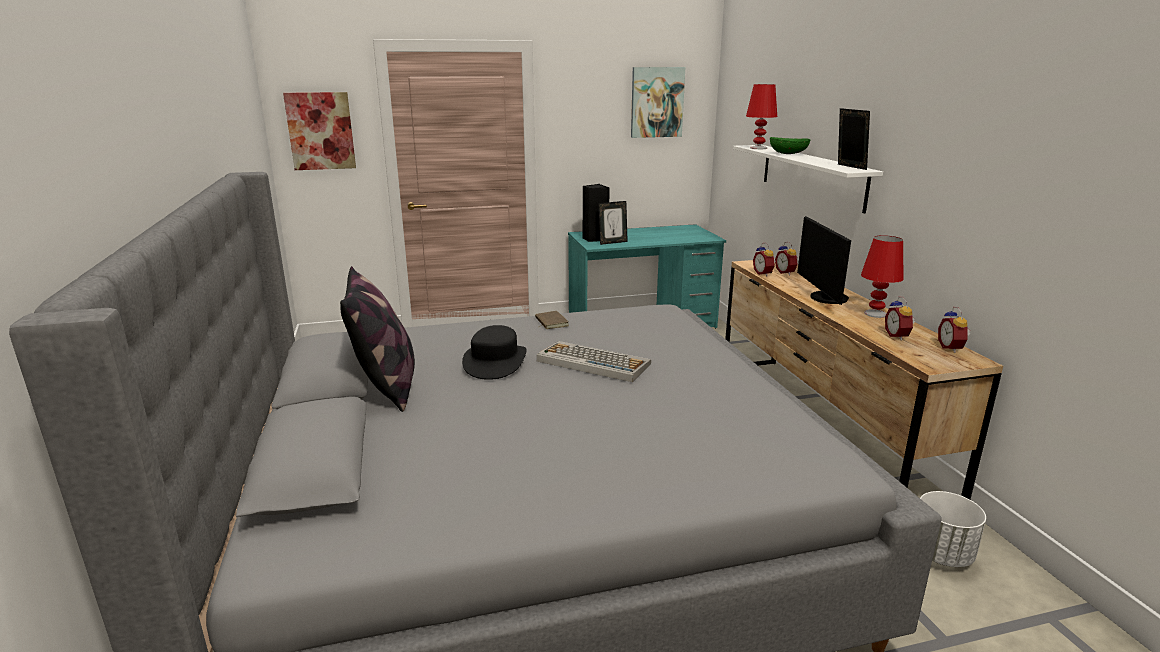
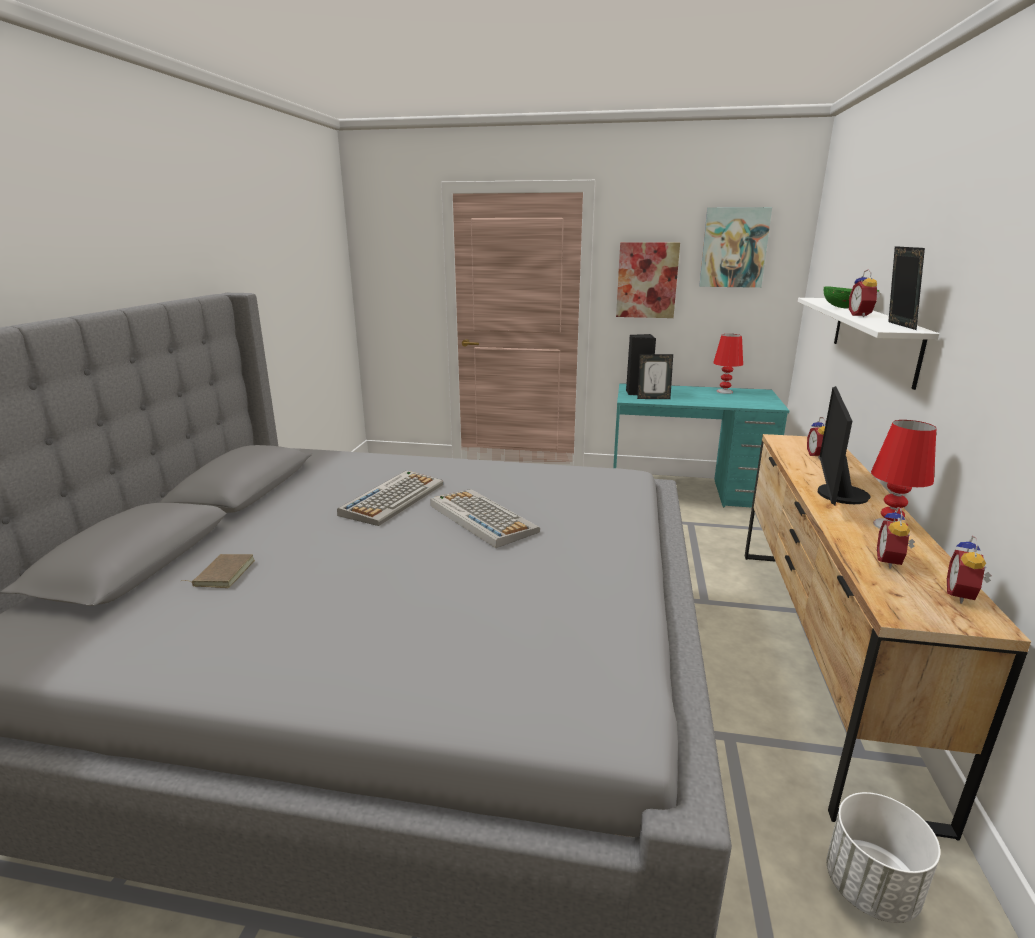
camera: 25 degrees right, 0 degrees up
picture [283,92,356,170] -> picture moved to [616,242,680,318]
pillow [340,266,415,412] -> none
black hat [462,325,527,380] -> keyboard [337,470,443,526]
brown book [535,311,569,329] -> brown book moved to [181,554,255,588]
red table lamp [746,84,777,149] -> red table lamp moved to [713,334,743,394]
alarm clock [753,243,775,276] -> alarm clock moved to [849,269,880,317]

